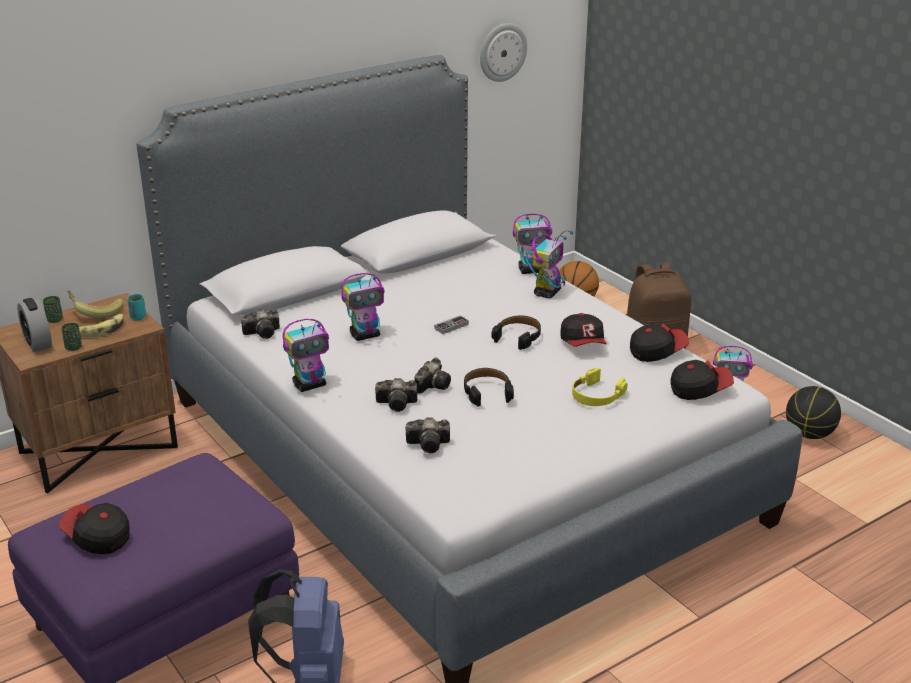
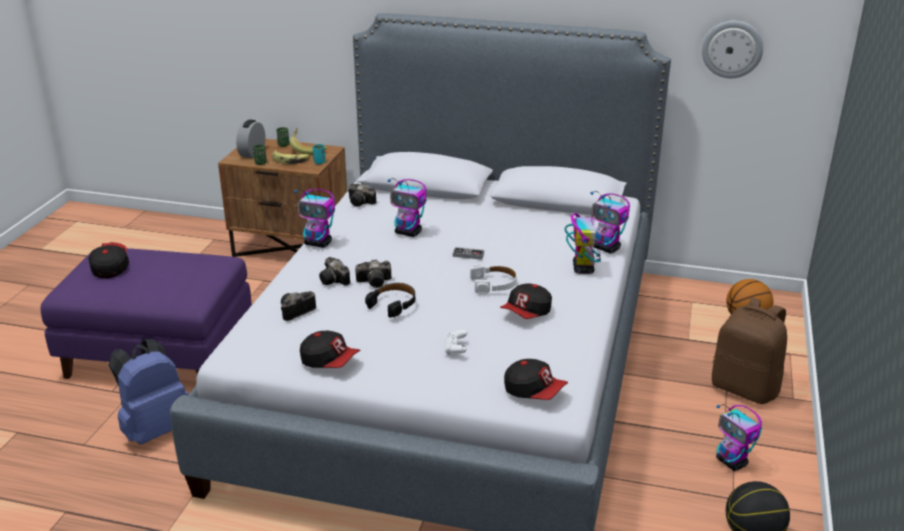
camera: 50 degrees right, 0 degrees up
camera [406,417,450,453] -> camera turned 90 degrees clockwise [281,291,316,321]
black headphones [491,316,541,350] -> white headphones [470,265,517,294]
toy robot [526,231,573,298] -> toy robot turned 75 degrees counterclockwise [564,205,611,274]
yellow headphones [572,368,627,406] -> white game controller [445,330,467,355]
cap [630,324,689,362] -> cap moved to [300,331,361,368]

